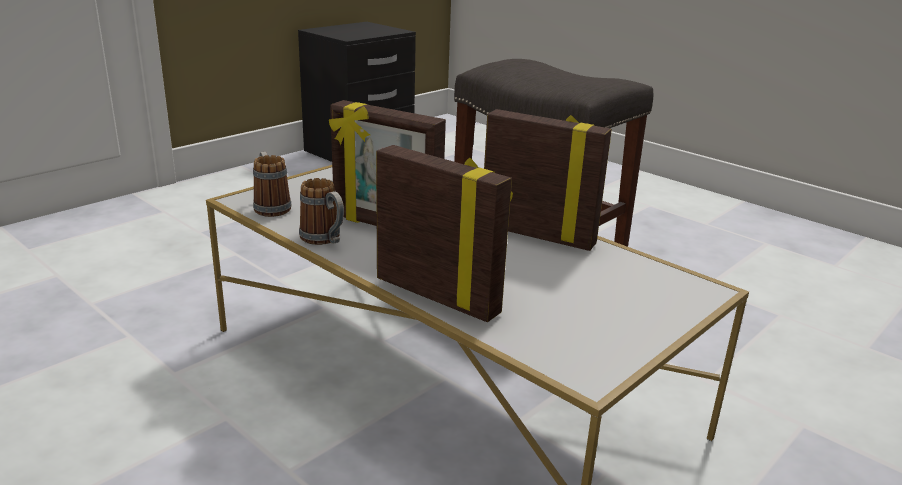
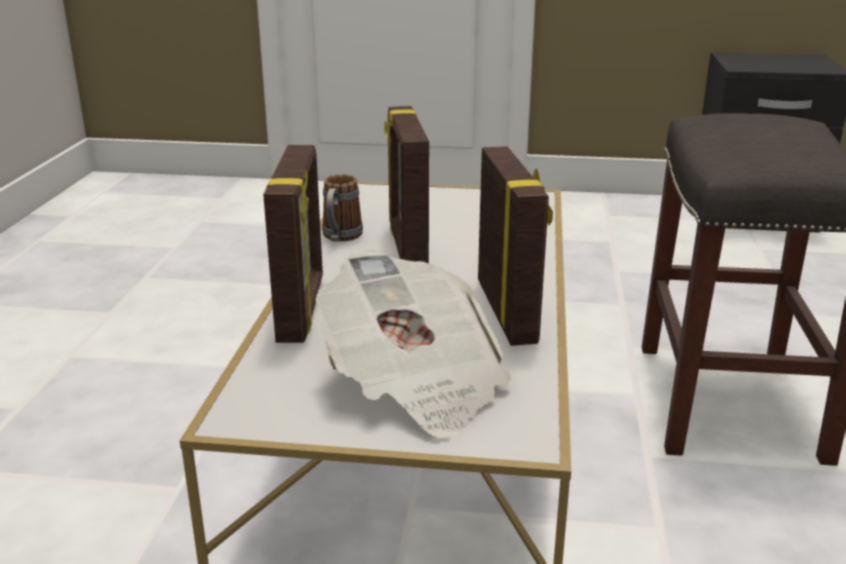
camera: 55 degrees right, 0 degrees up
mug [253,152,292,217] -> none
none -> newspaper [316,250,512,439]

